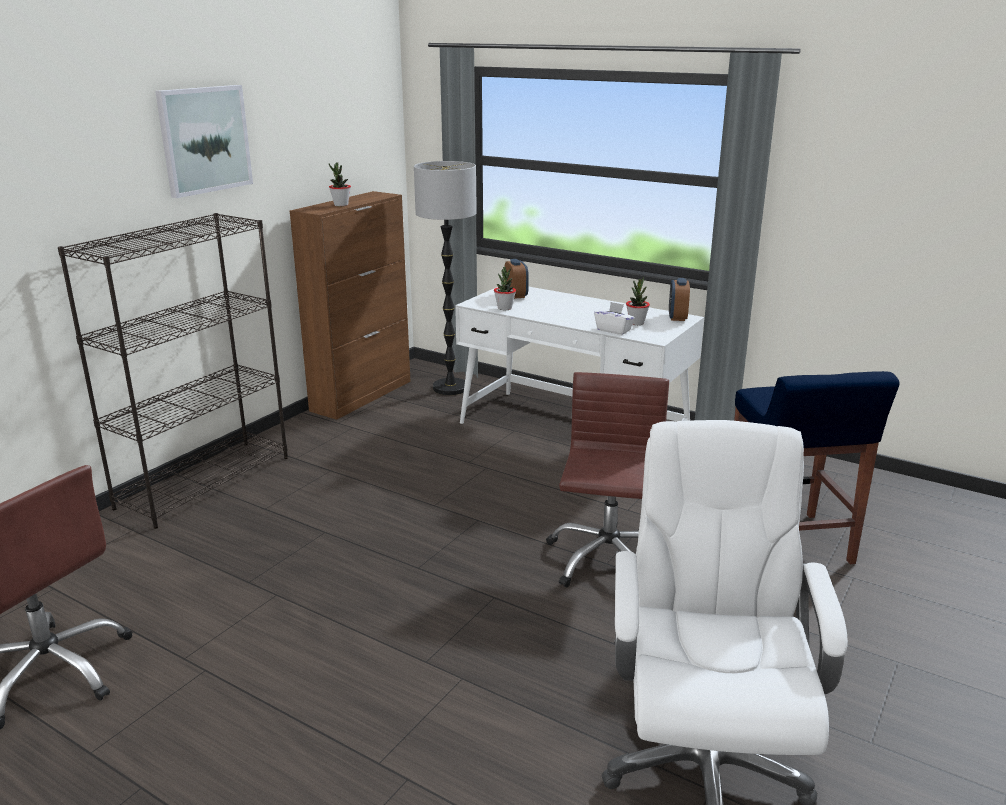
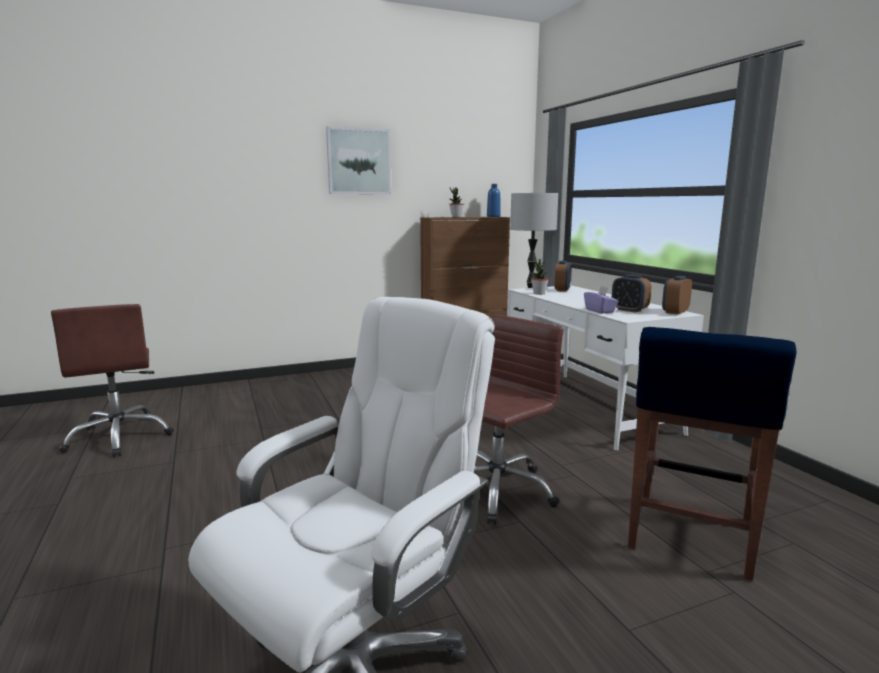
camera: 35 degrees right, 10 degrees down
black bookcase [58,213,288,529] -> none
white tissue box [594,302,635,335] -> purple tissue box [584,286,618,314]
potted plant [626,277,650,325] -> alarm clock [612,274,651,313]
none -> blue bottle [487,184,501,217]

